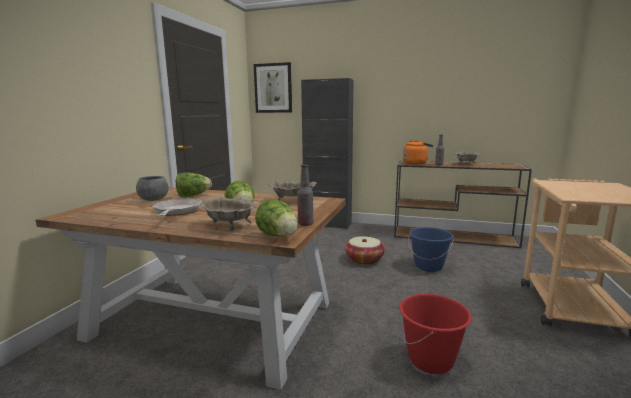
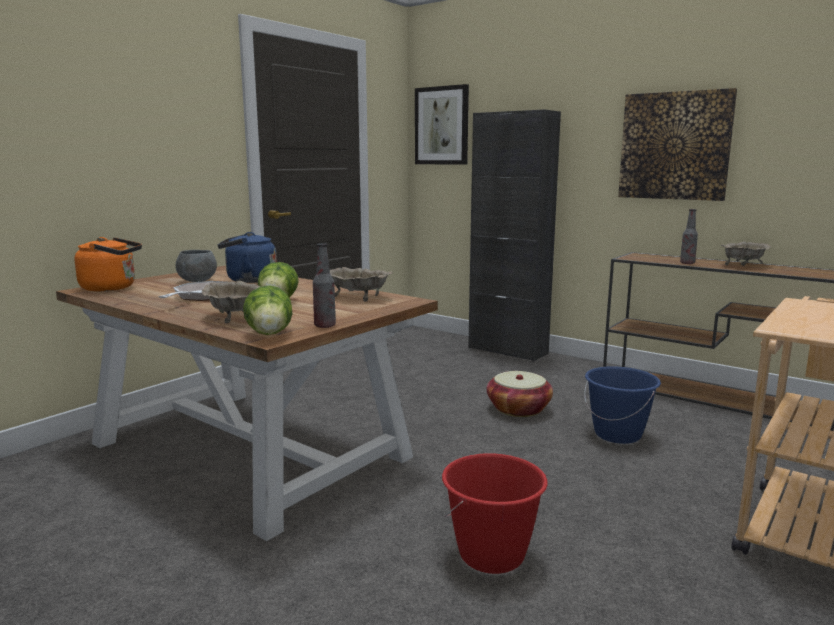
camera: 20 degrees right, 0 degrees up
lettuce [176,172,212,197] -> blue kettle [217,232,277,283]
orange kettle [403,140,433,164] -> orange kettle moved to [74,237,142,291]
none -> picture [618,88,737,201]

